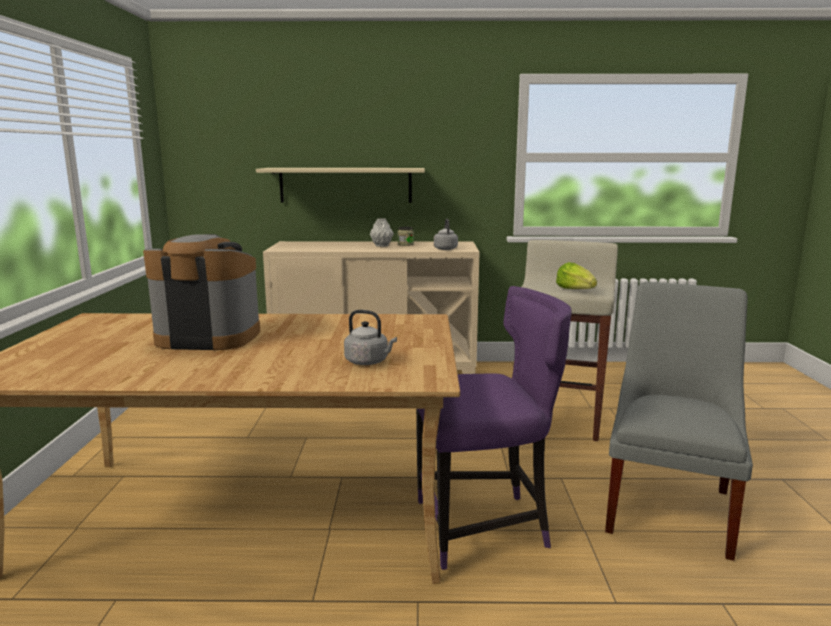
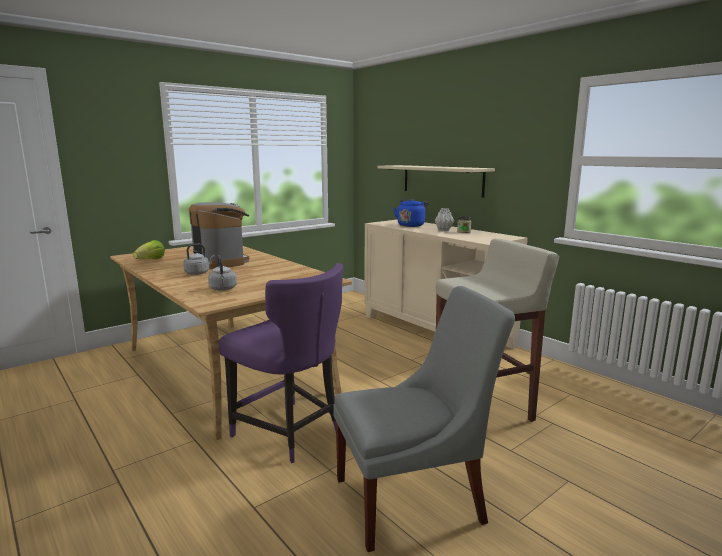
camera: 50 degrees right, 0 degrees up
grey kettle [434,219,458,250] -> grey kettle moved to [183,244,215,275]
lettuce [556,262,597,289] -> lettuce moved to [133,240,165,259]
none -> blue kettle [393,199,429,227]

